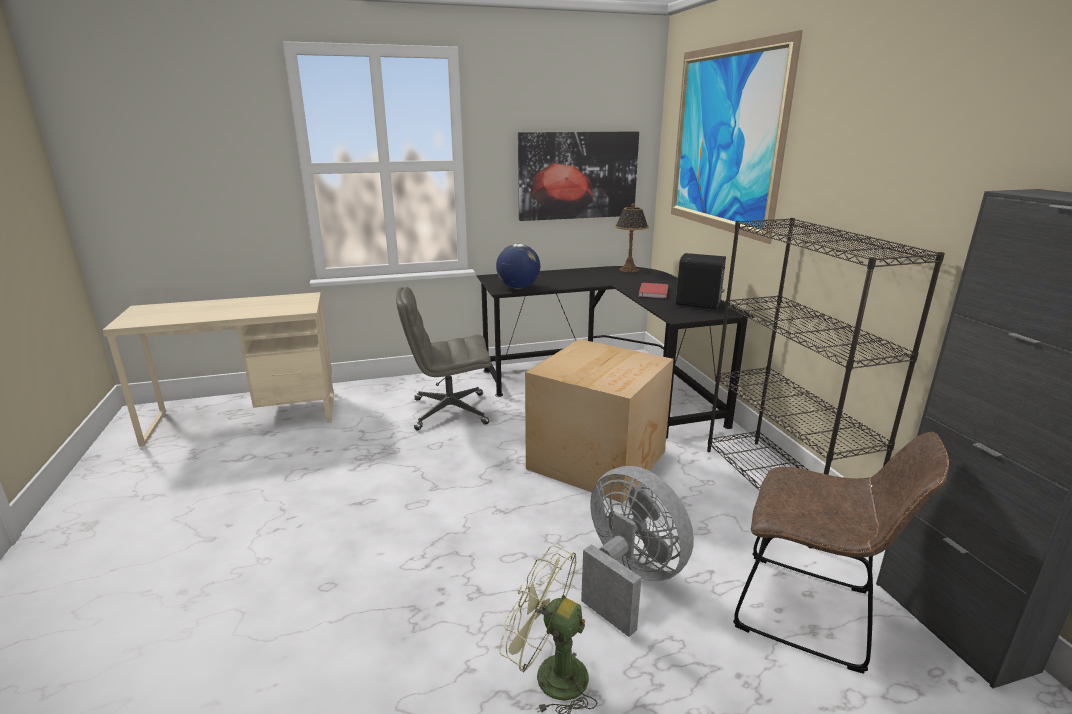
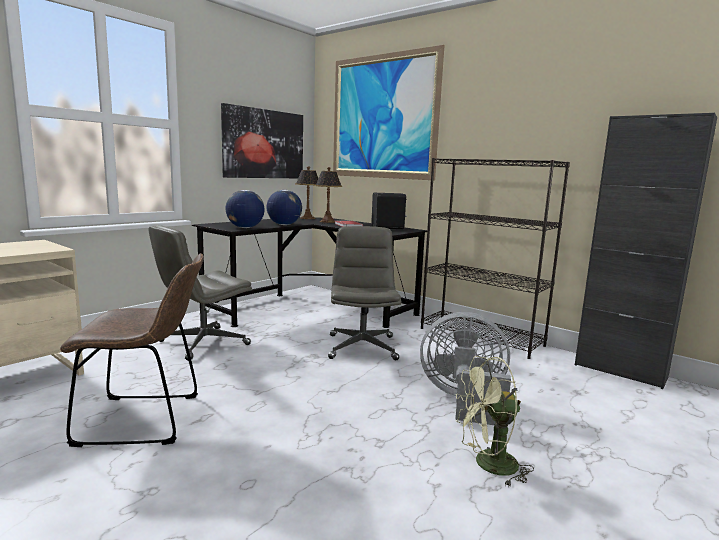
camera: 35 degrees left, 10 degrees down
cardboard box [525,339,674,503] -> grey office chair [328,226,402,360]
brown chair [733,432,949,674] -> brown chair moved to [60,253,204,447]
none -> globe [267,190,302,225]
none -> table lamp [315,167,342,223]

